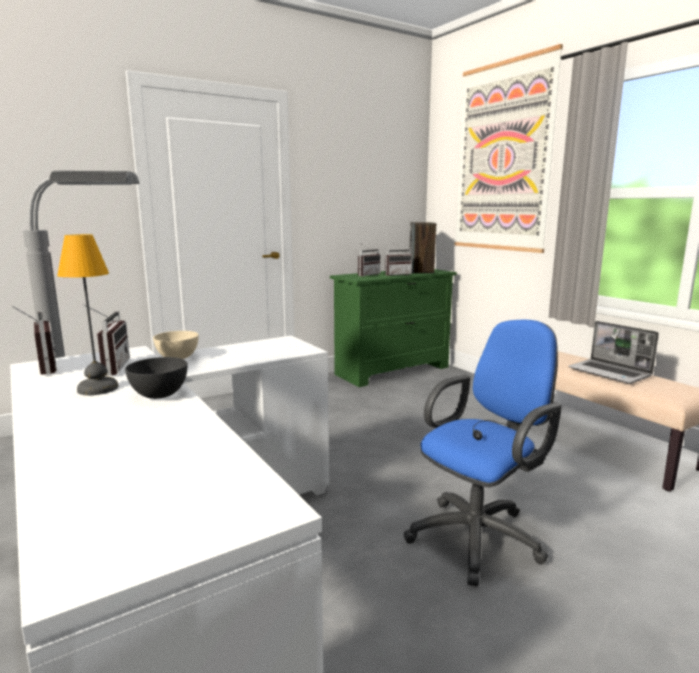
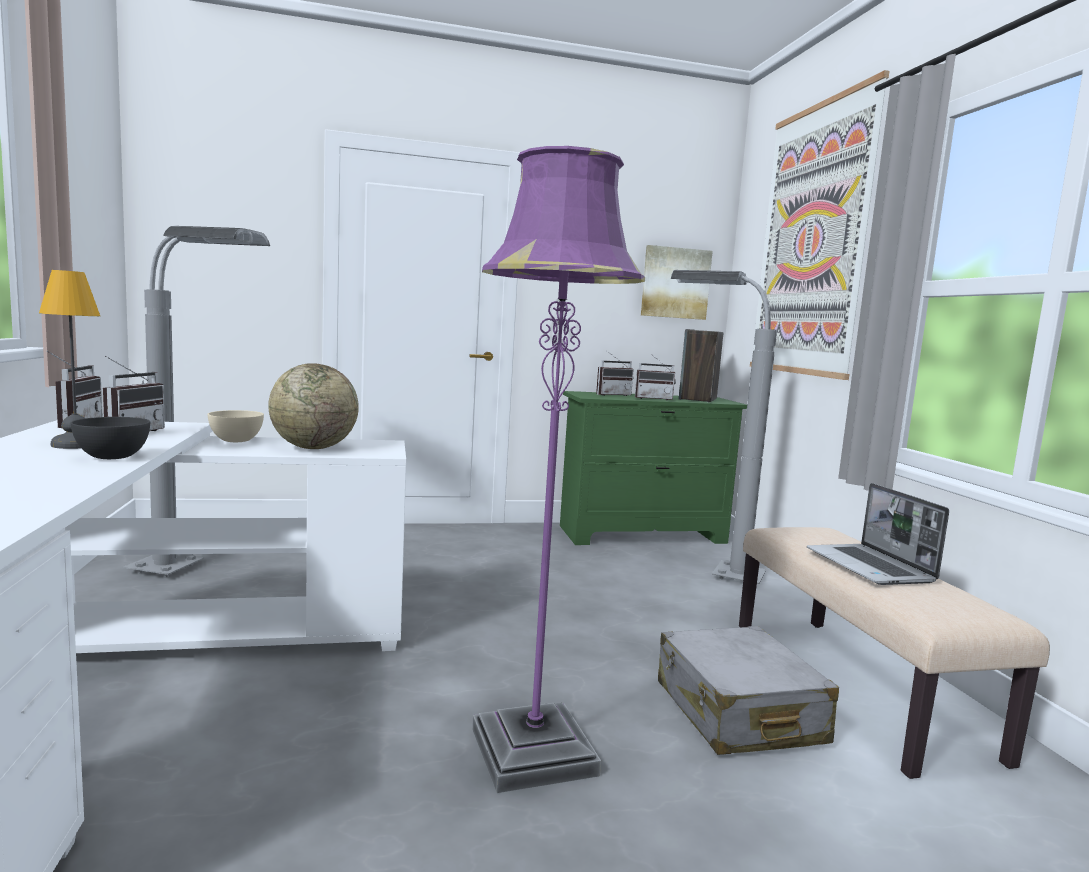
camera: 20 degrees right, 5 degrees down
blue office chair [404,320,562,586] -> purple floor lamp [472,146,645,793]
none -> globe [268,363,359,449]
none -> picture [641,245,713,320]
none -> grey suitcase [658,626,839,755]
none -> grey floor lamp [671,270,777,584]

